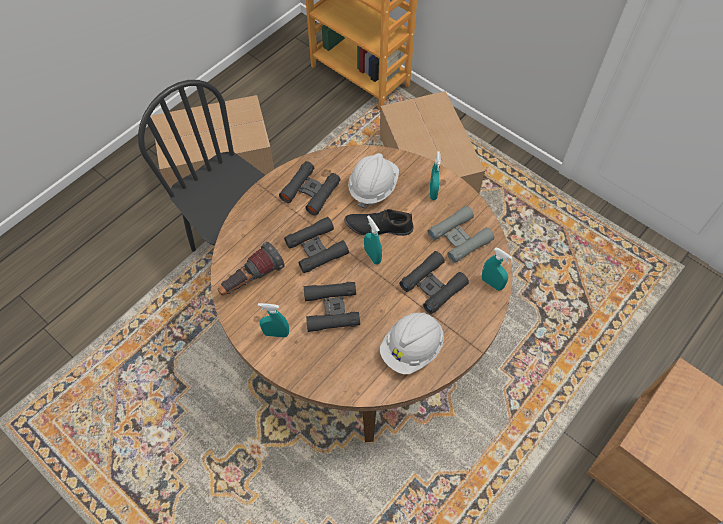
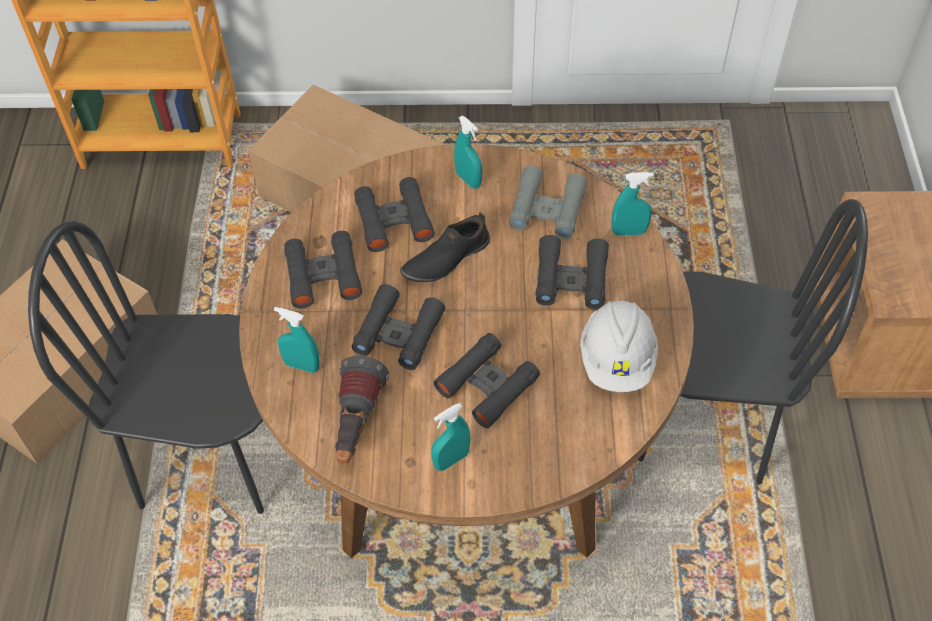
camera: 40 degrees left, 5 degrees down
white hard hat [348,153,399,209] -> black binoculars [354,177,435,252]
turquoise spray bottle [364,215,382,265] -> turquoise spray bottle moved to [274,307,320,373]
none -> black chair [638,199,868,484]

